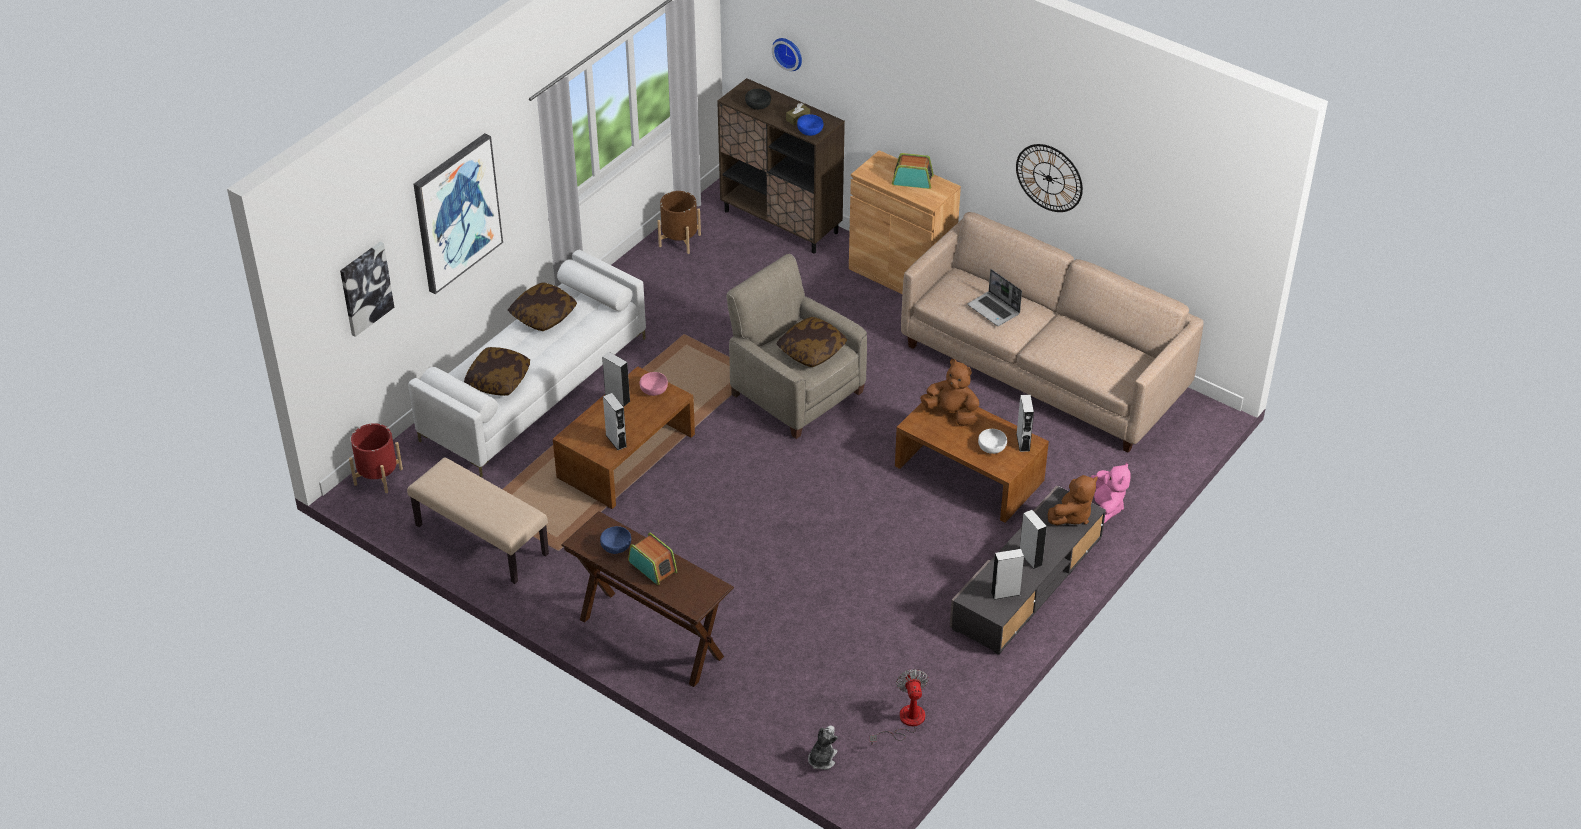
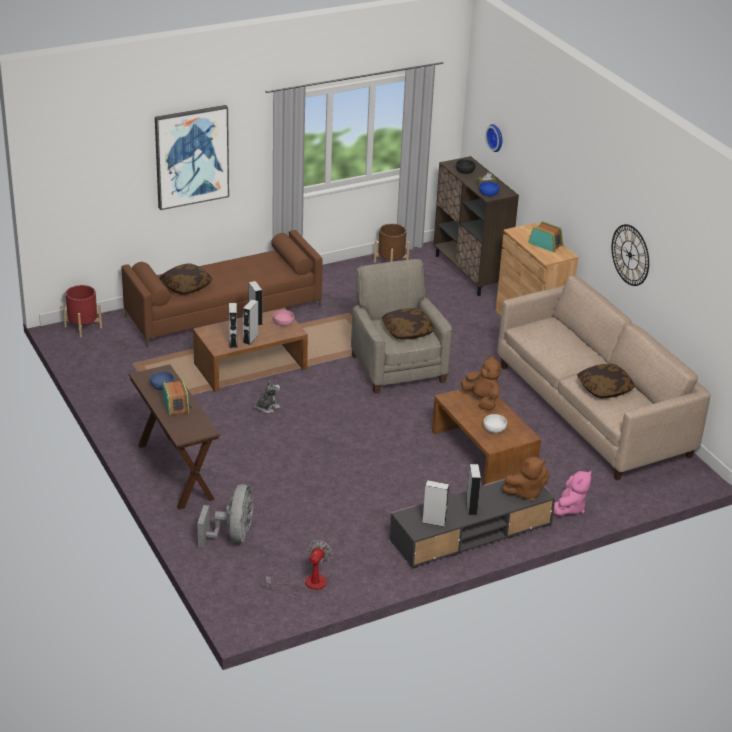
camera: 25 degrees right, 10 degrees down
picture [340,242,394,337] -> none
beige bench [407,457,549,584] -> none
white sofa [408,250,646,477] -> brown sofa [121,230,323,348]
pillow [508,282,577,331] -> pillow moved to [577,364,635,398]
plush toy [808,725,838,770] -> plush toy moved to [254,381,280,413]
laptop [967,269,1022,326] -> none
grey speaker [1016,395,1034,452] -> grey speaker moved to [243,299,259,345]
none -> grey fan [197,484,253,548]

